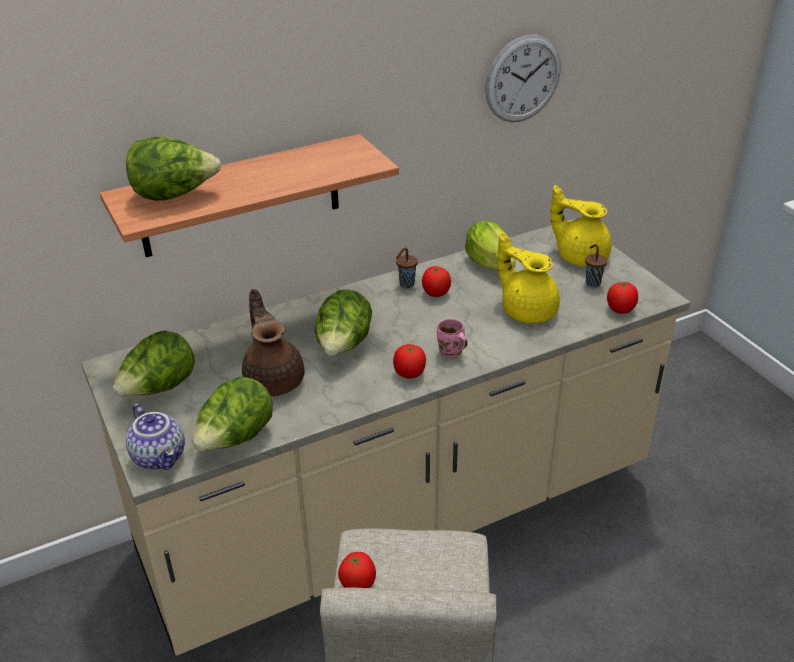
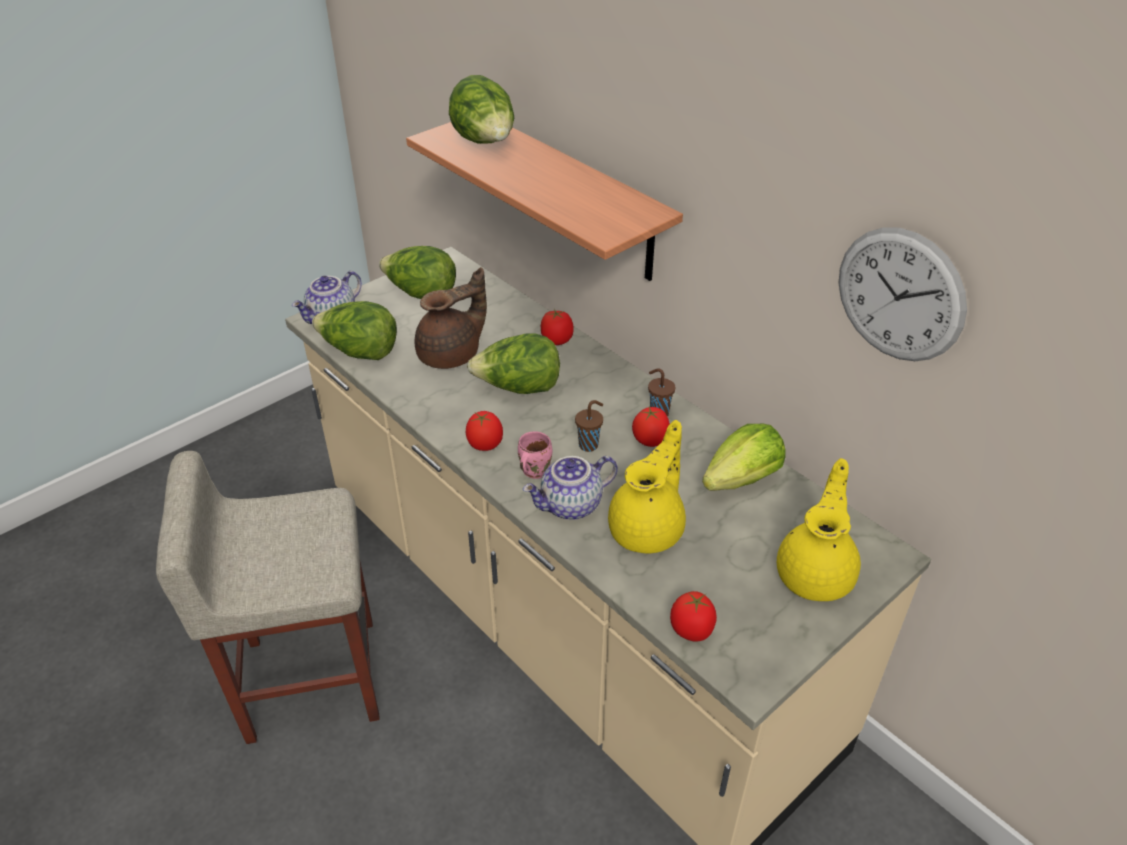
camera: 75 degrees right, 5 degrees up
tomato [338,552,376,588] -> tomato moved to [541,309,574,345]
brown cup [585,244,607,287] -> brown cup moved to [575,400,603,452]
none -> teapot [523,456,618,520]

